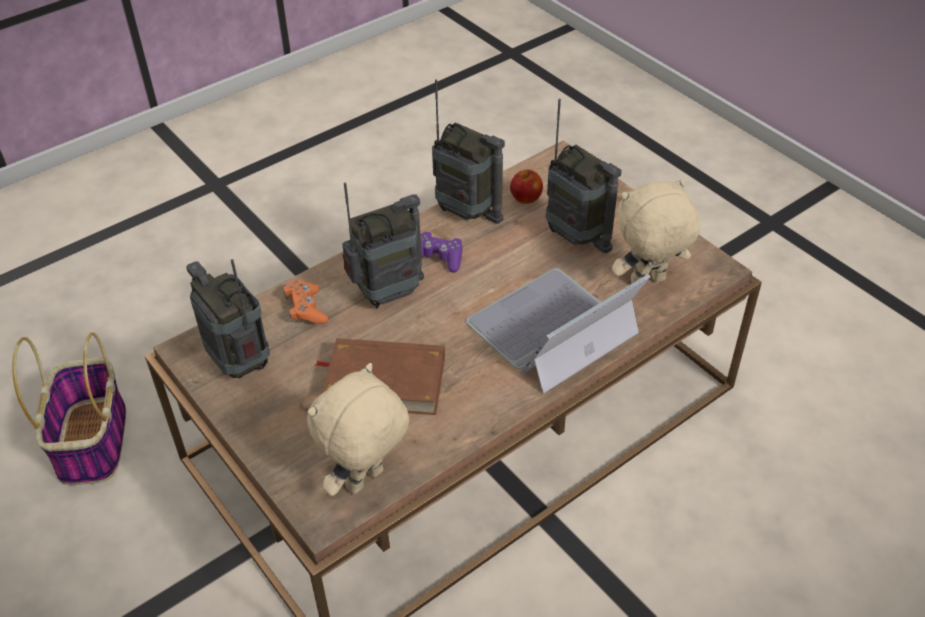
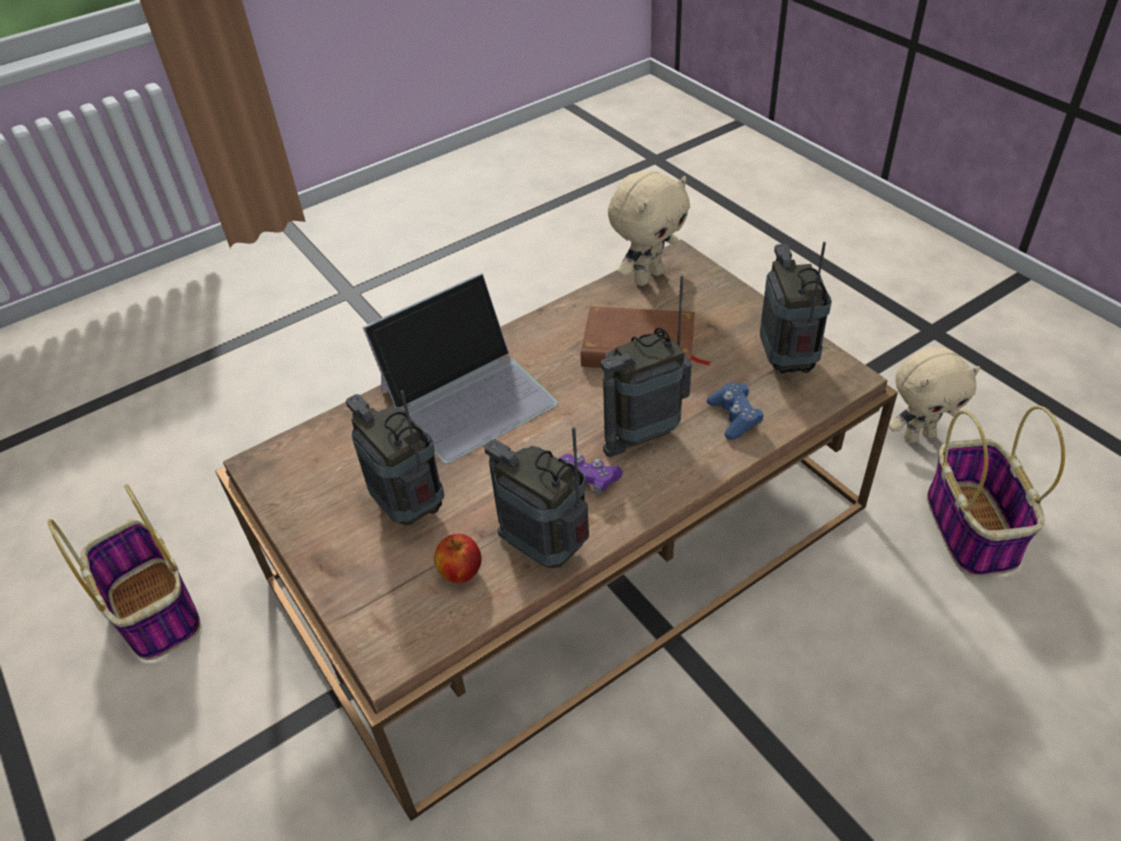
camera: 175 degrees left, 0 degrees up
radio [186,259,270,378] -> radio turned 150 degrees counterclockwise [760,242,832,373]
orange game controller [283,280,328,324] -> blue game controller [707,382,764,440]
beige plush toy [612,179,700,283] -> beige plush toy moved to [889,347,980,443]
none -> basket [48,484,201,660]

